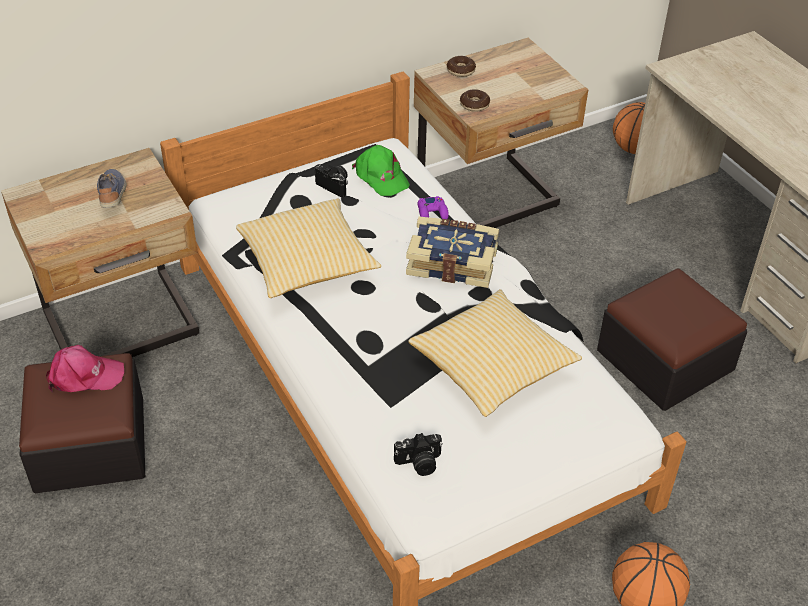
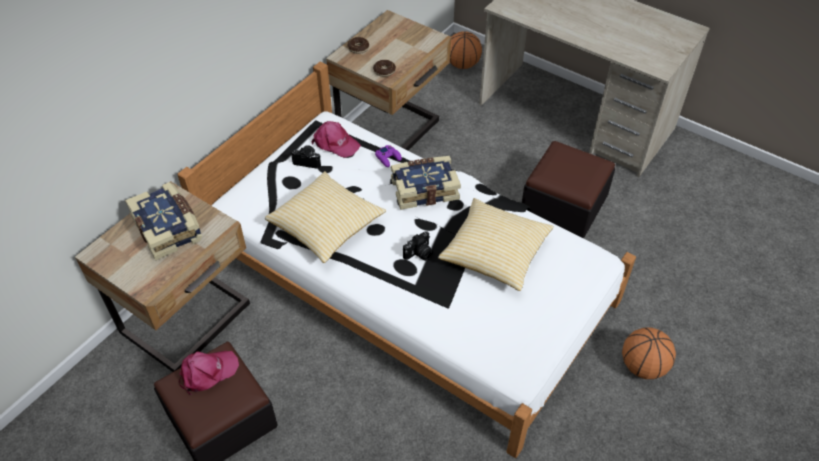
camera: 25 degrees left, 5 degrees up
shoe [97,169,127,208] -> book [125,182,202,260]
green cap [352,145,410,196] -> pink cap [311,121,361,158]
camera [394,433,443,476] -> camera moved to [403,231,433,261]

